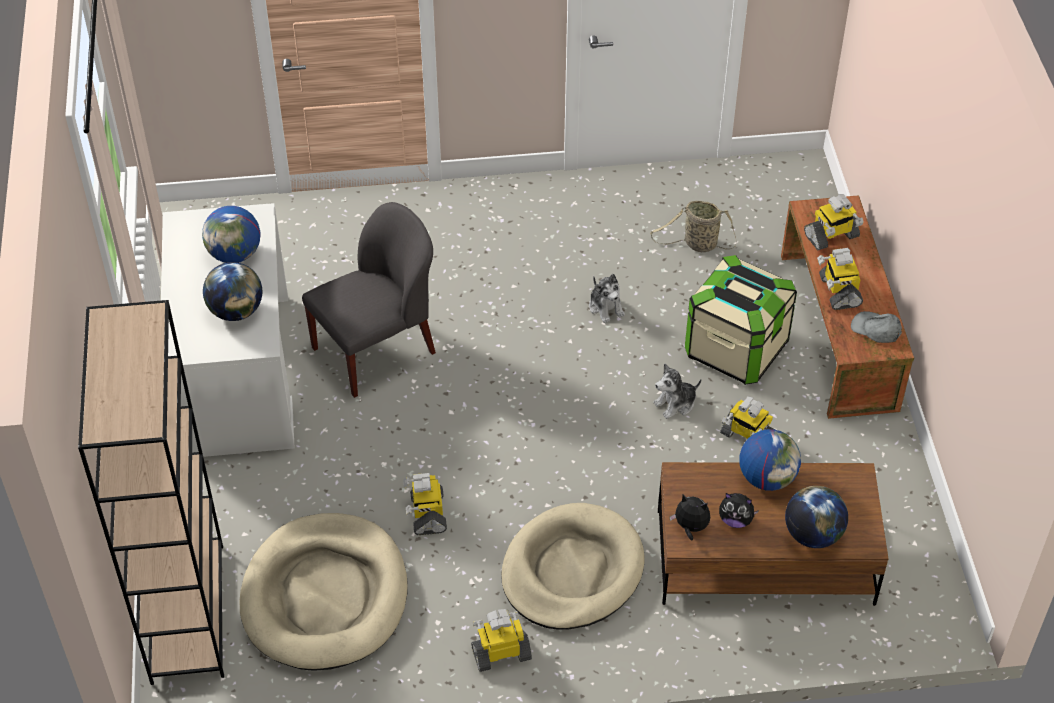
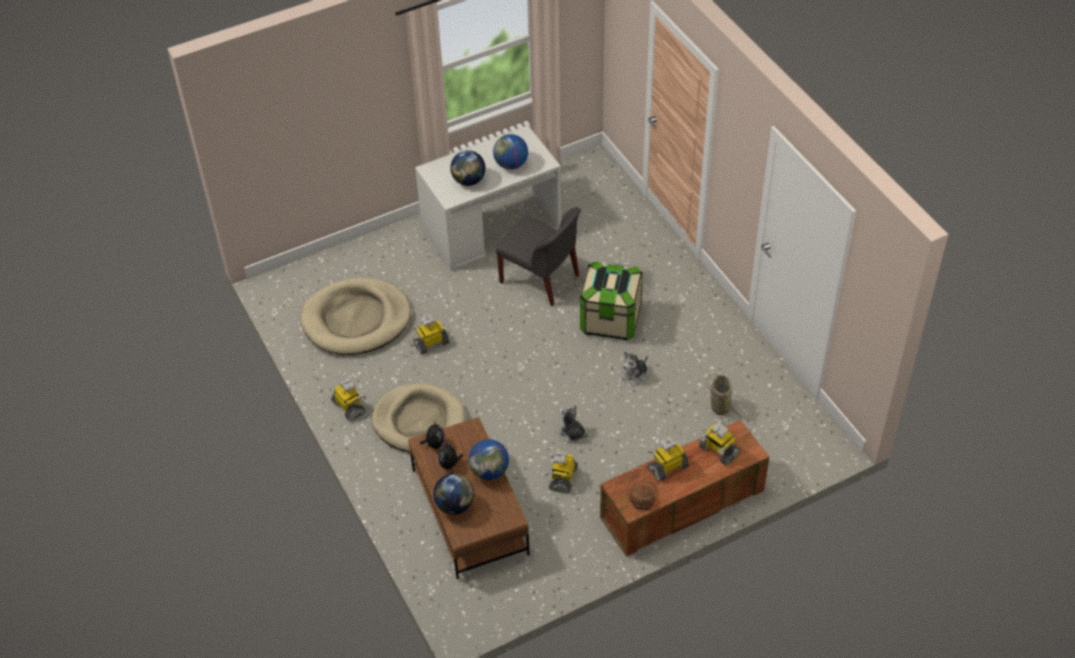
camera: 70 degrees right, 0 degrees up
beige bookcase [78,300,224,685] -> none
storage box [685,255,797,385] -> storage box moved to [580,261,643,340]
grey cap [851,311,902,343] -> brown cap [629,481,656,510]

